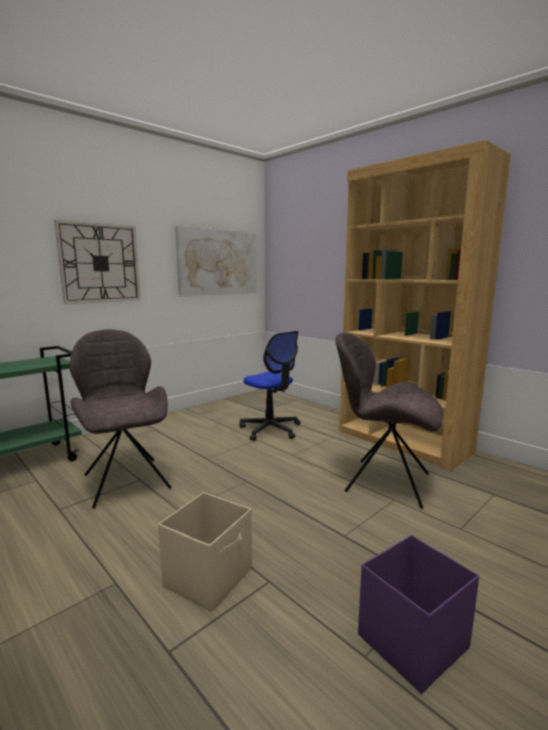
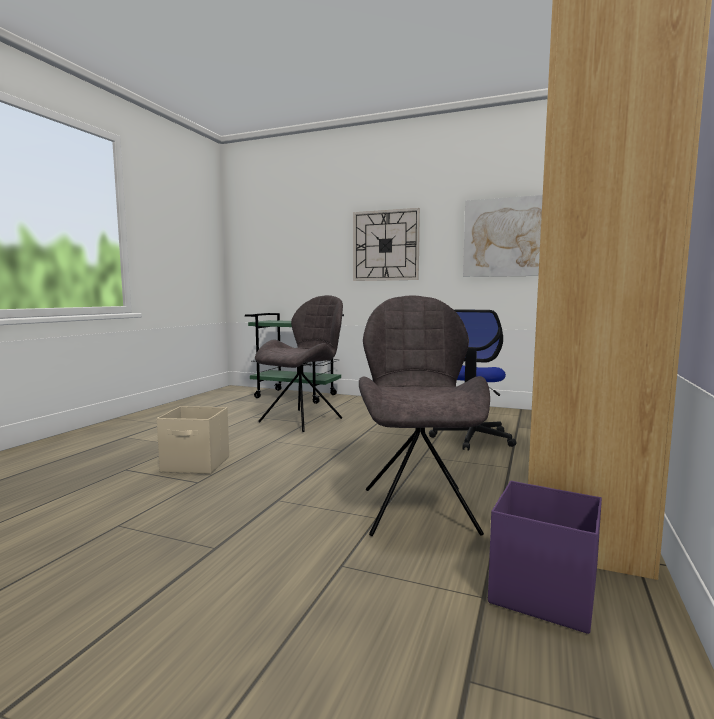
camera: 65 degrees right, 5 degrees down
purple storage box [358,535,479,694] -> purple storage box moved to [488,481,602,634]

